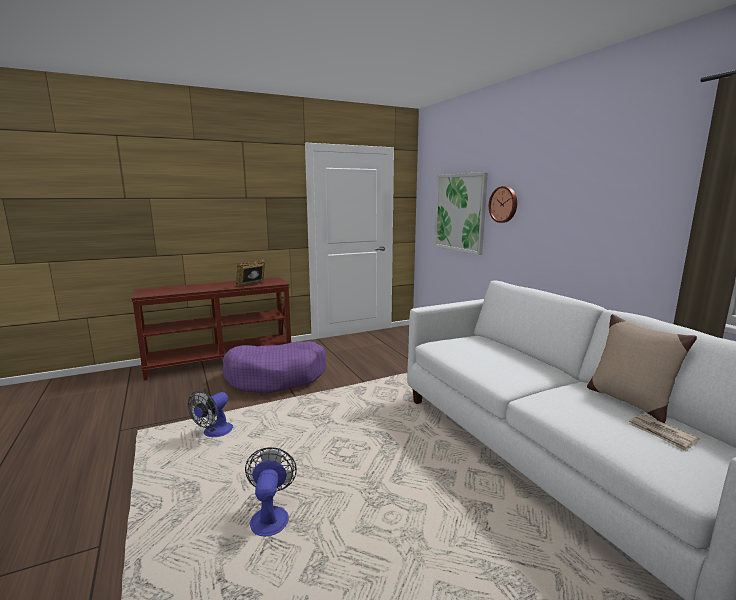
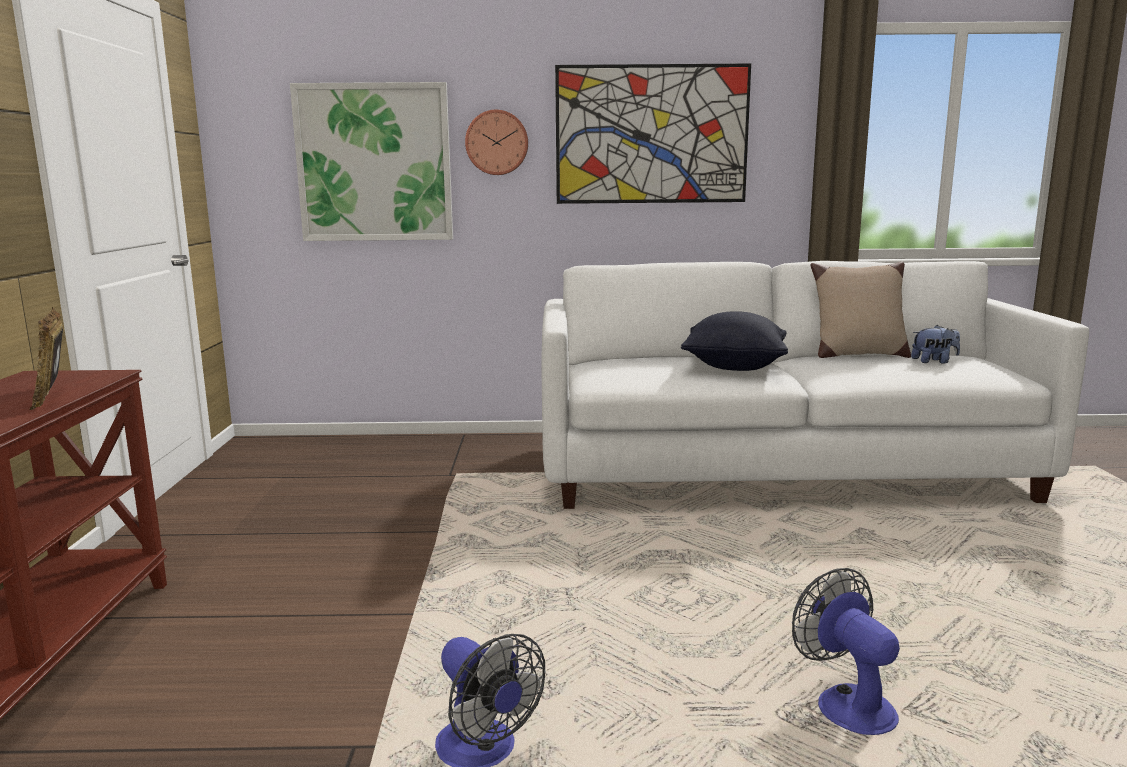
camera: 65 degrees left, 0 degrees up
purple dog bed [223,341,327,394] -> none
fan [245,447,297,536] -> fan turned 45 degrees clockwise [792,568,900,735]
newspaper [629,414,700,452] -> plush toy [911,325,960,364]
none -> picture [555,63,751,204]
none -> black pillow [681,311,788,371]

